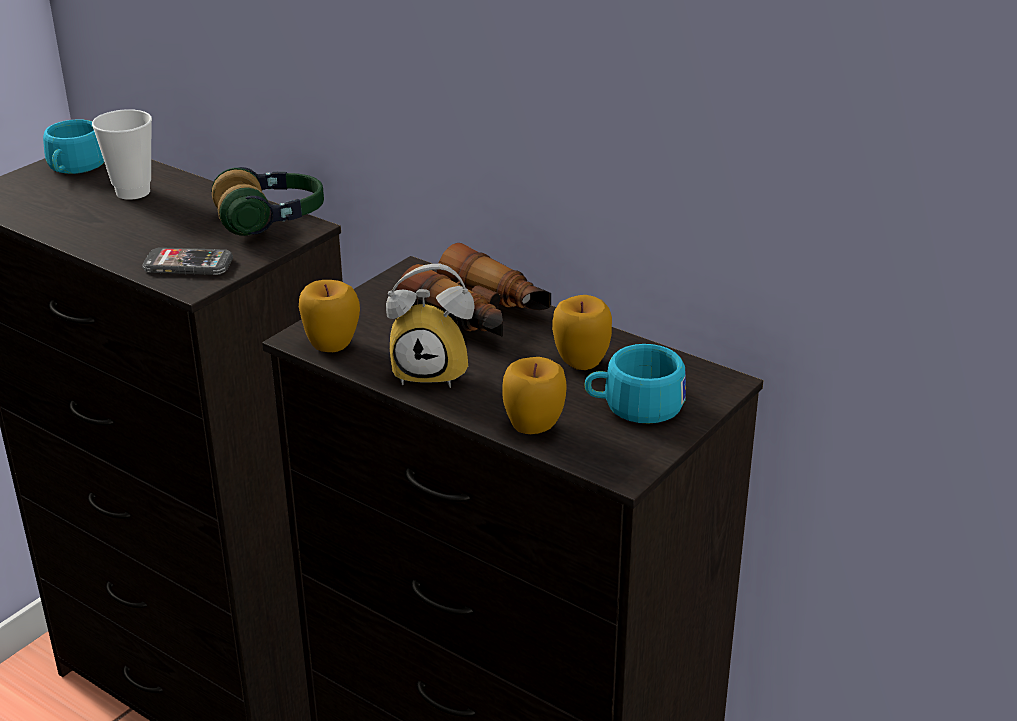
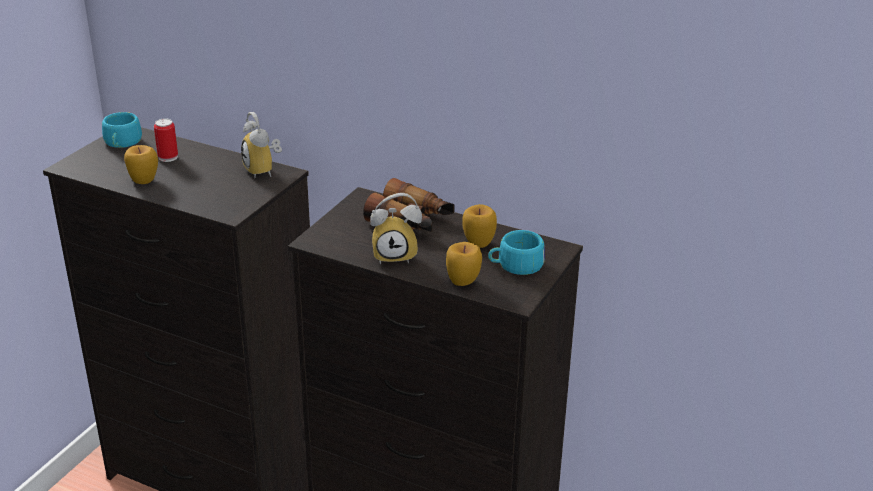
camera: 10 degrees left, 0 degrees up
cup [92,109,152,200] -> can [154,119,178,162]
phone [142,247,233,275] -> none
headphones [212,167,324,236] -> alarm clock [241,112,282,178]
apple [299,280,360,352] -> apple moved to [124,145,158,184]

